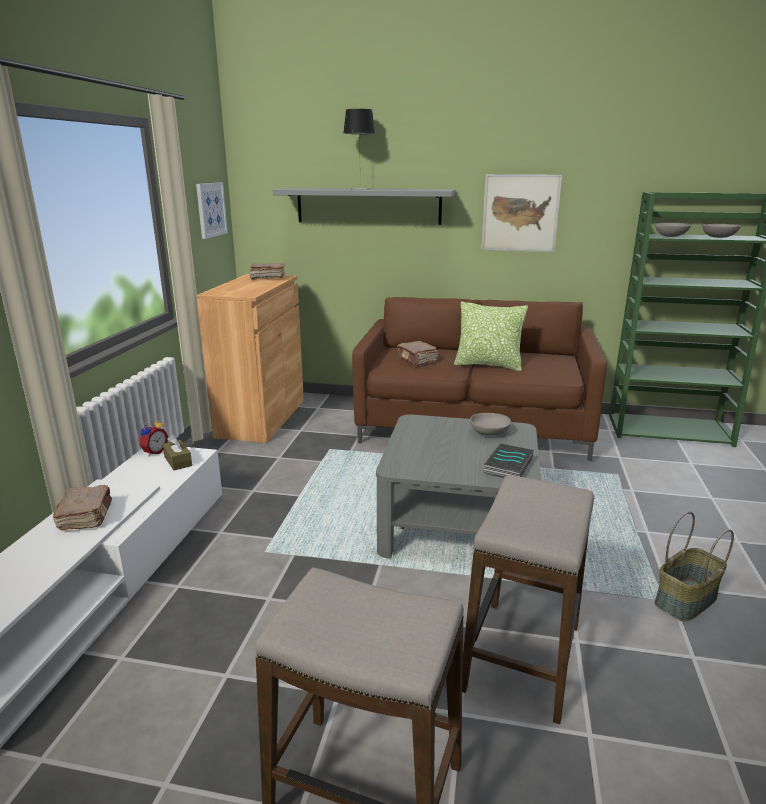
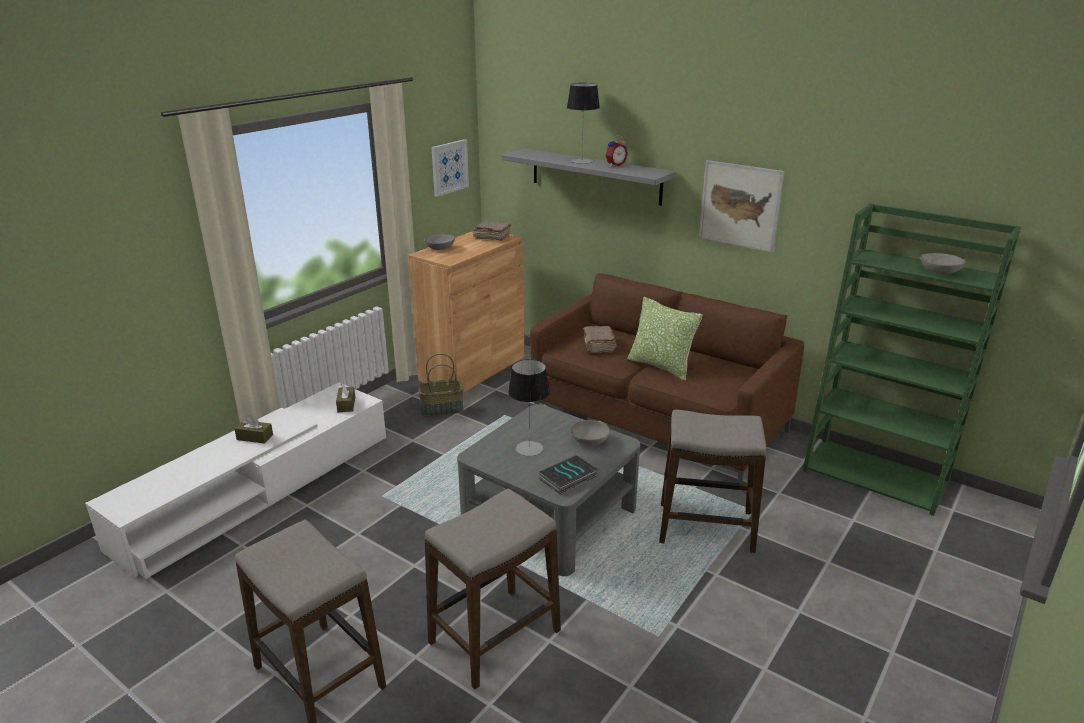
camera: 25 degrees right, 5 degrees up
brown book [53,485,112,530] -> brown tissue box [234,415,273,444]
alarm clock [139,419,168,456] -> alarm clock moved to [605,135,628,167]
grey bowl [655,223,691,237] -> grey bowl moved to [424,234,455,250]
basket [655,511,734,622] -> basket moved to [418,354,464,416]
none -> table lamp [508,359,550,456]
none -> stool [659,410,767,553]

